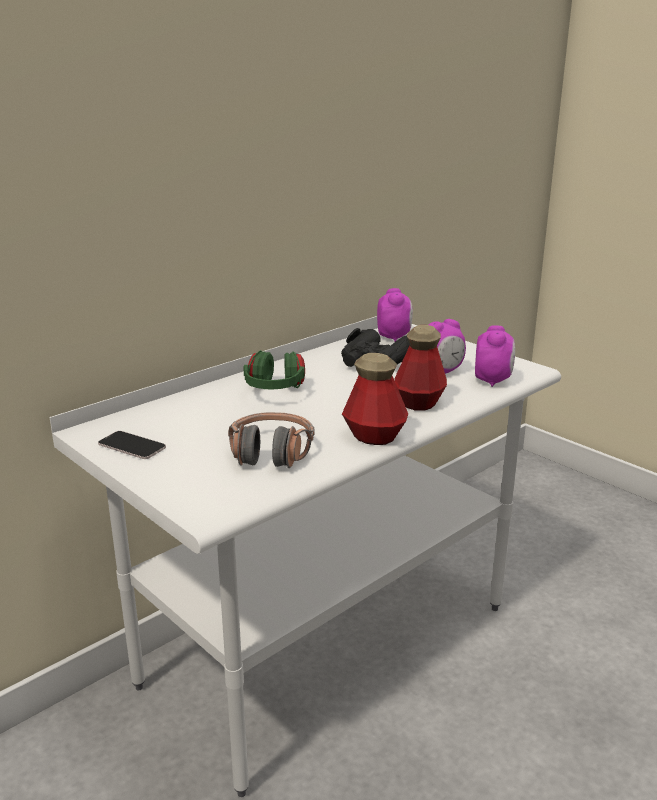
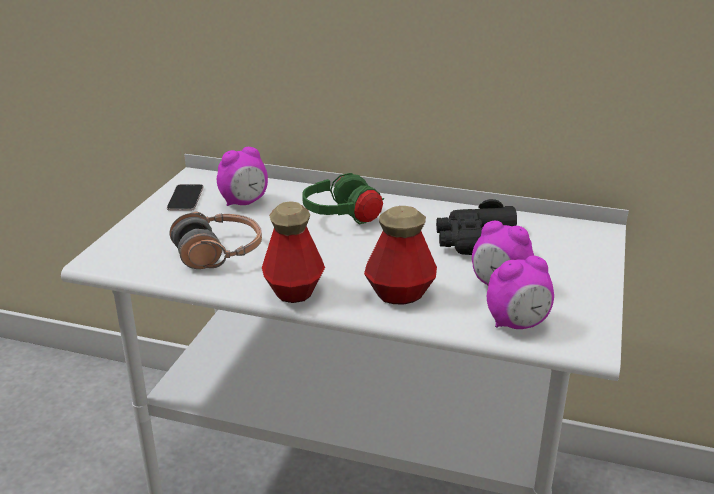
camera: 60 degrees right, 5 degrees up
alarm clock [377,288,413,342] -> alarm clock moved to [217,147,268,206]

